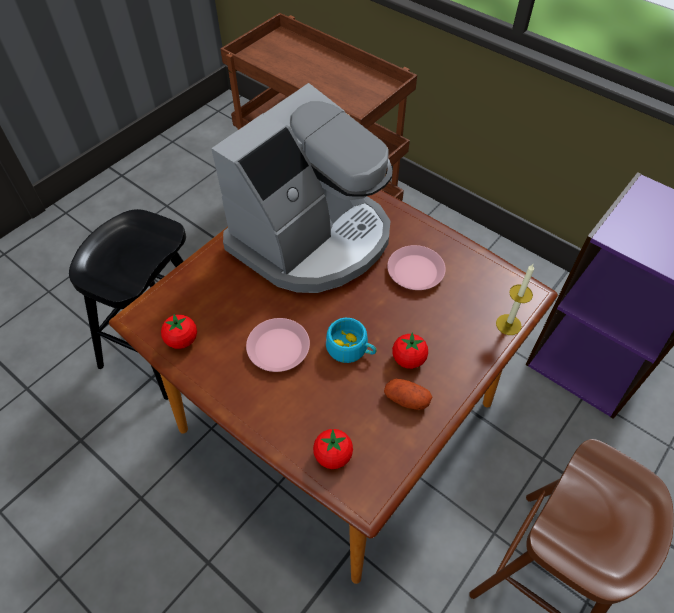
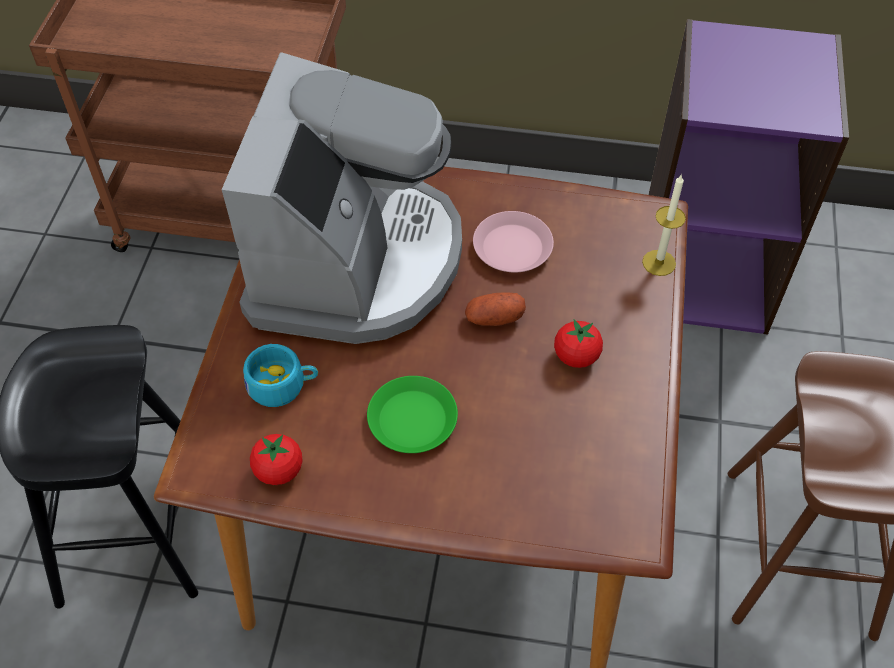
camera: 30 degrees left, 0 degrees up
pink plate [246,318,310,372] -> green plate [367,376,458,453]
tomato [313,429,353,469] -> none
turquoise cup [326,318,377,363] -> turquoise cup moved to [243,344,318,407]
potato [384,379,432,410] -> potato moved to [465,293,526,326]

